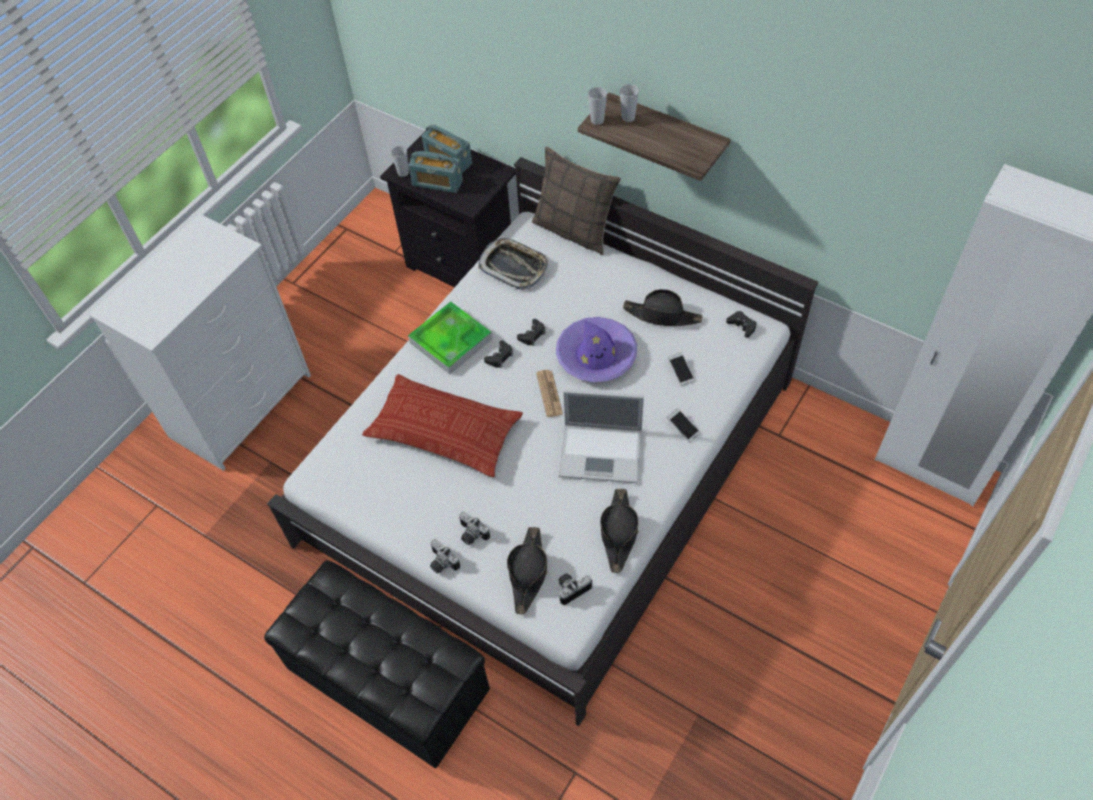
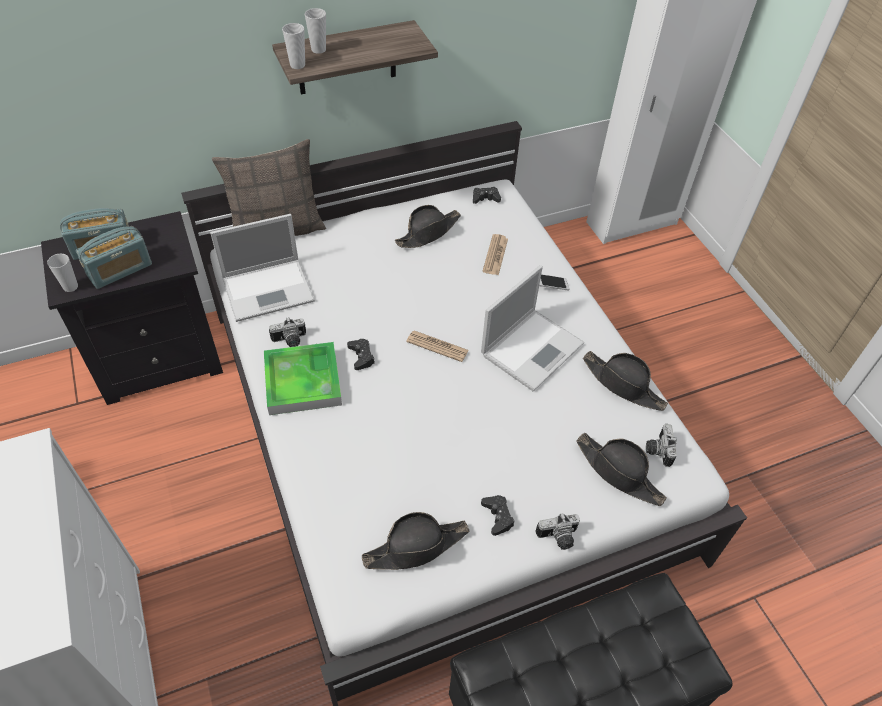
camera: 60 degrees left, 5 degrees down
pillow [362,374,523,477] -> none
camera [459,512,490,545] -> camera moved to [269,318,306,347]
tray [478,238,548,290] -> laptop [210,214,315,322]
black game controller [517,319,546,346] -> black game controller moved to [481,495,514,536]
purple hat [556,317,637,382] -> none
phone [668,352,695,386] -> newspaper [482,234,508,275]
none -> black hat [362,512,470,570]

